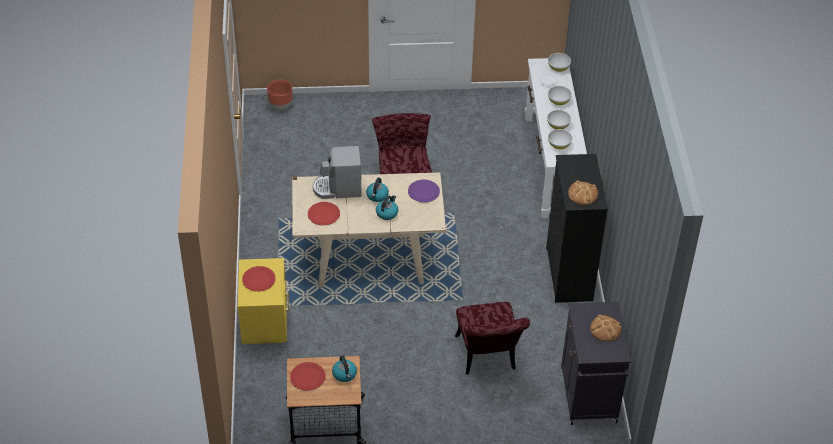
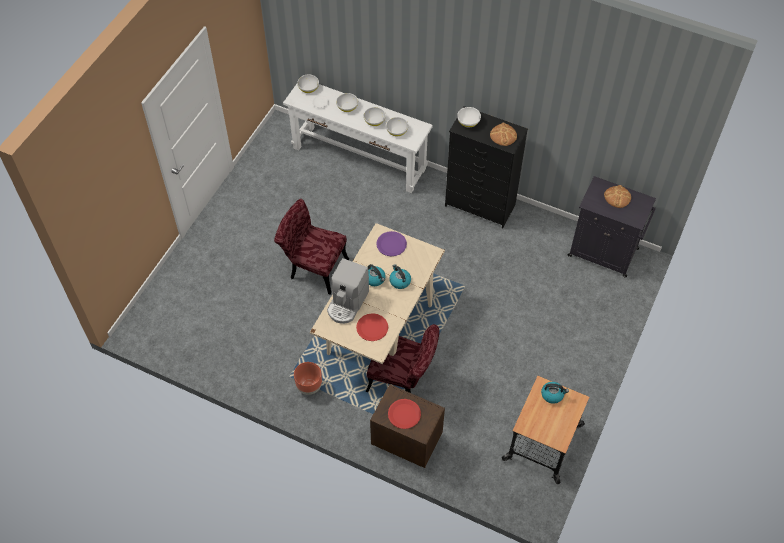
camera: 60 degrees left, 10 degrees up
yellow nightstand [238,258,289,344] -> brown nightstand [370,384,445,468]
brown planter [267,80,293,111] -> brown planter moved to [294,362,322,395]
red plate [290,362,326,391] -> none
red chair [455,302,530,375] -> red chair moved to [366,324,439,393]
none -> white bowl [457,107,481,127]

